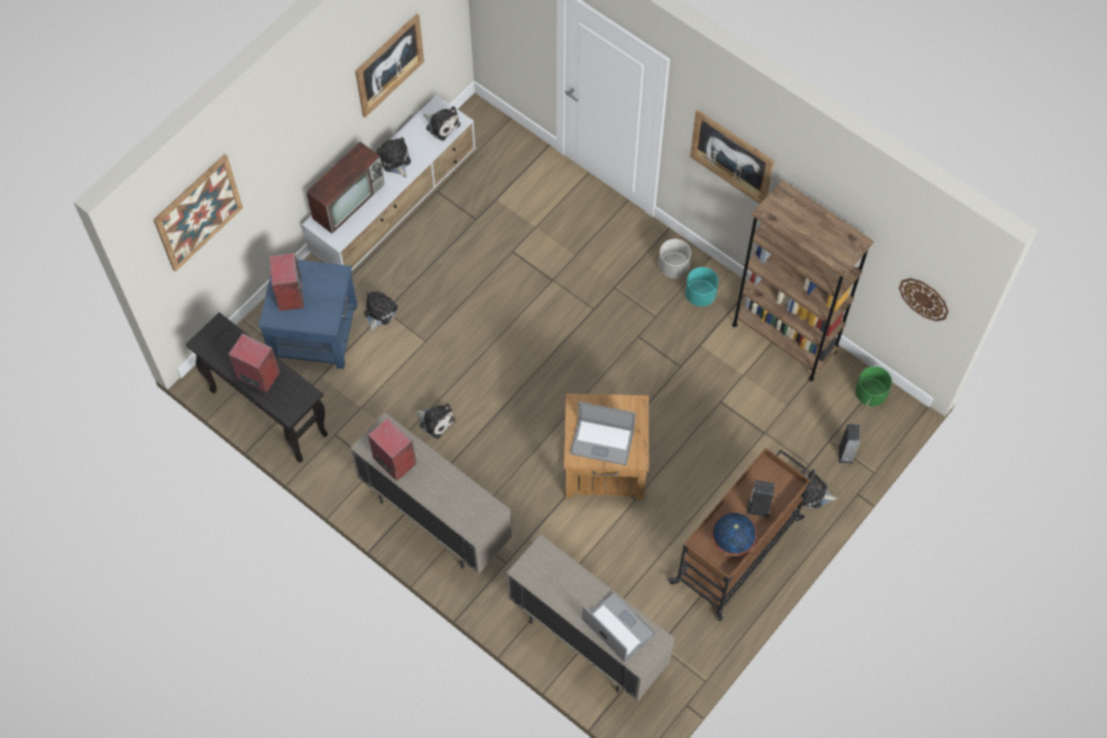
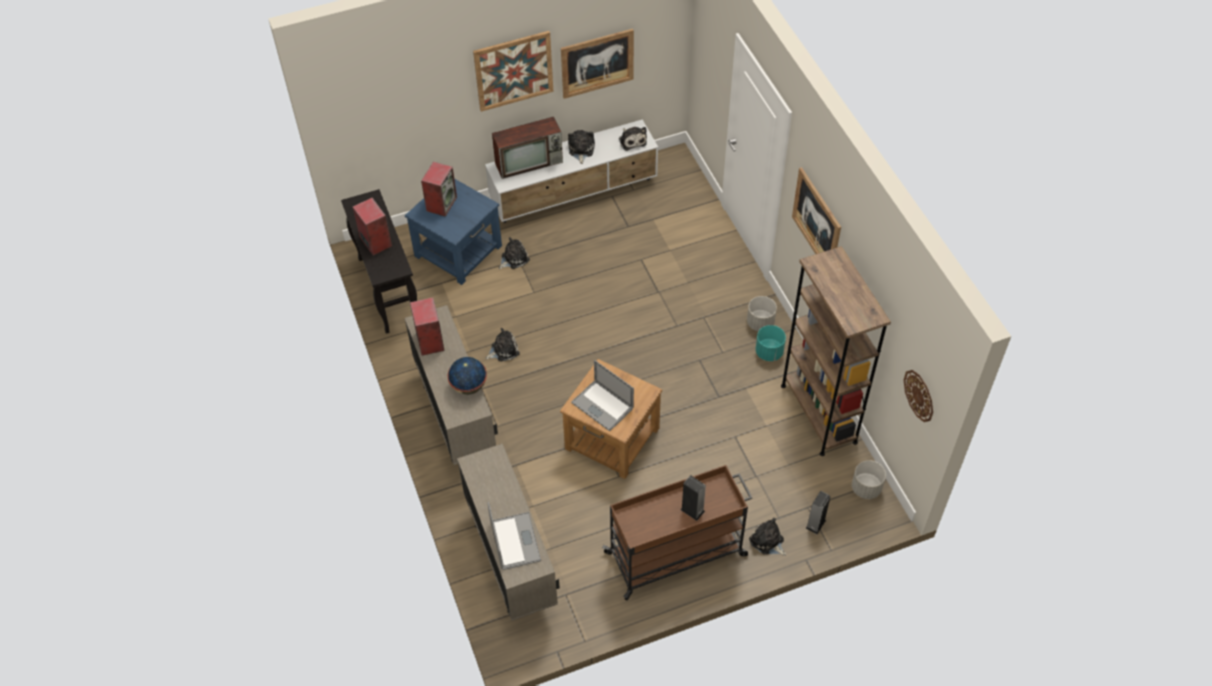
camera: 30 degrees right, 10 degrees down
picture [153,154,243,272] -> picture moved to [473,31,553,112]
plush toy [415,403,455,439] -> plush toy turned 90 degrees counterclockwise [485,328,520,362]
globe [712,513,757,556] -> globe moved to [448,357,487,395]
green planter [855,366,892,407] -> grey planter [852,460,886,499]

